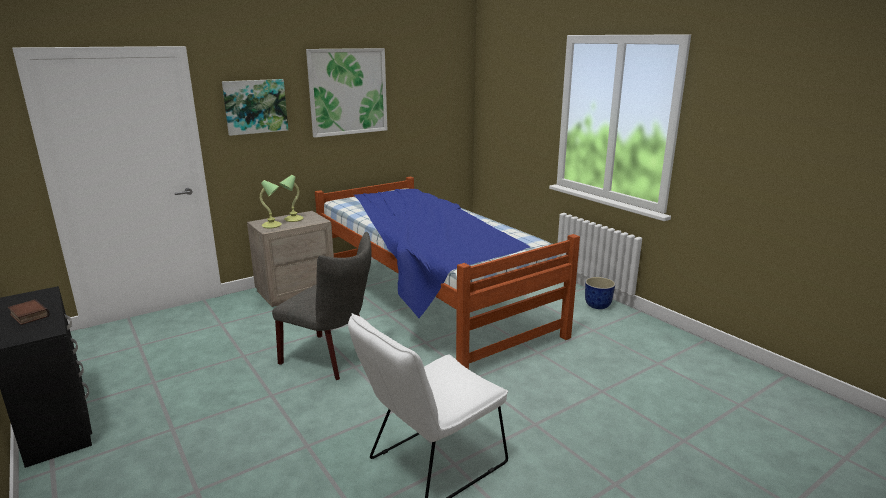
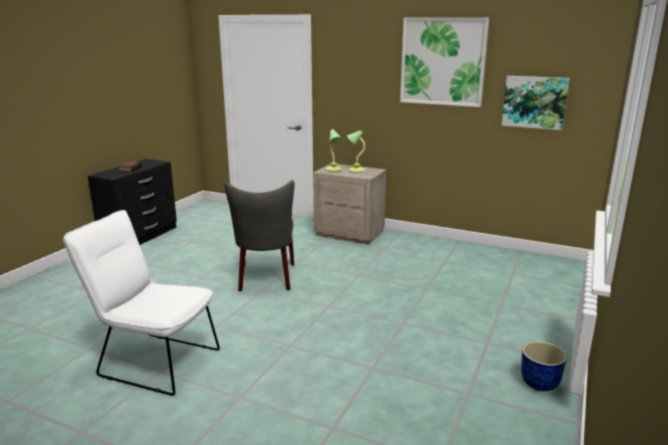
camera: 60 degrees right, 0 degrees up
picture [222,79,288,136] -> picture moved to [501,76,570,130]
bed [315,177,580,369] -> none

